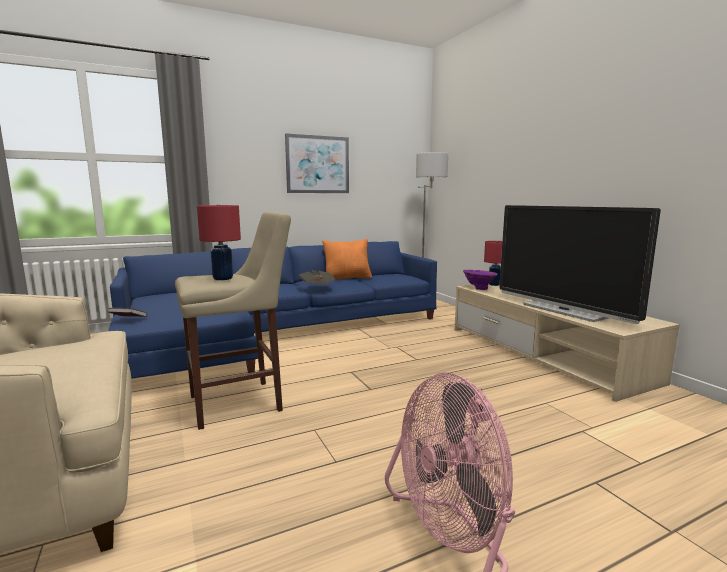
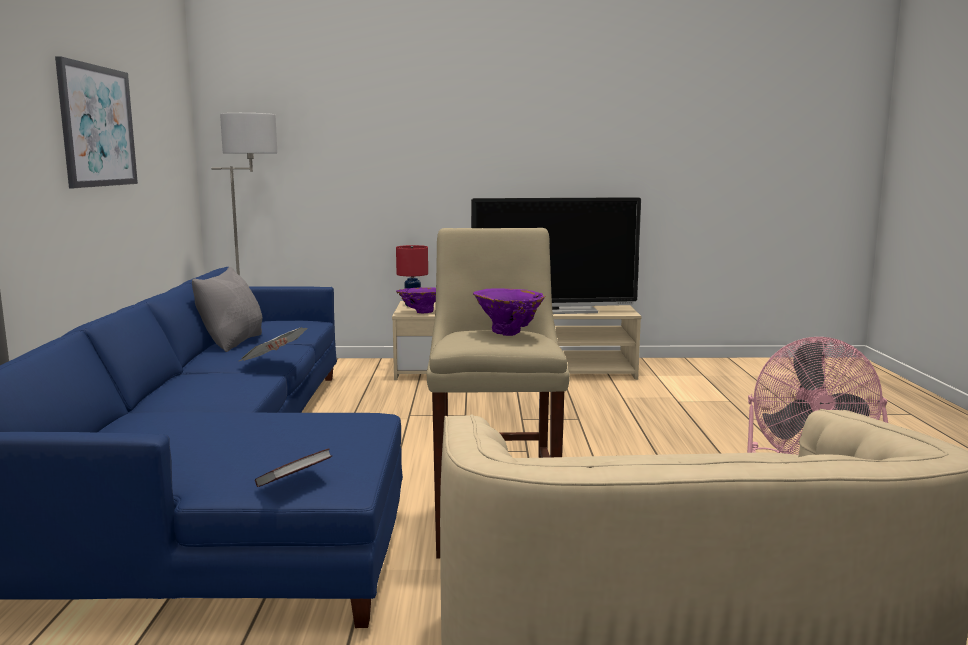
camera: 65 degrees left, 0 degrees up
red table lamp [197,204,241,280] -> purple vase [473,288,546,336]
orange pillow [322,238,372,280] -> grey pillow [192,267,262,352]

